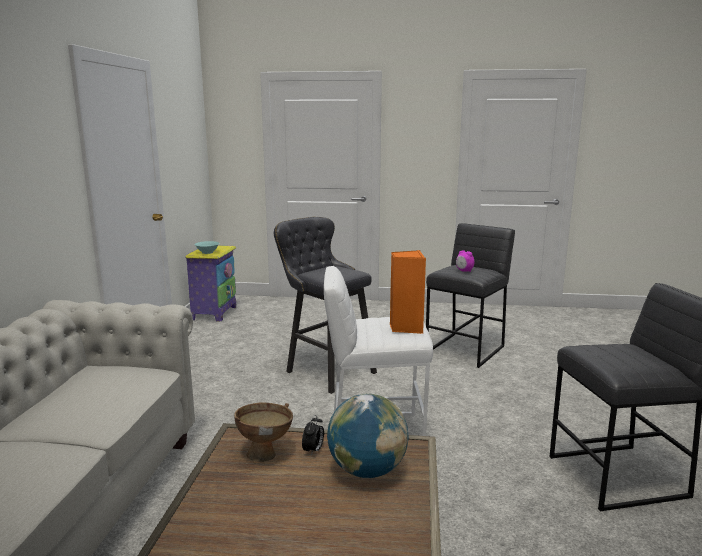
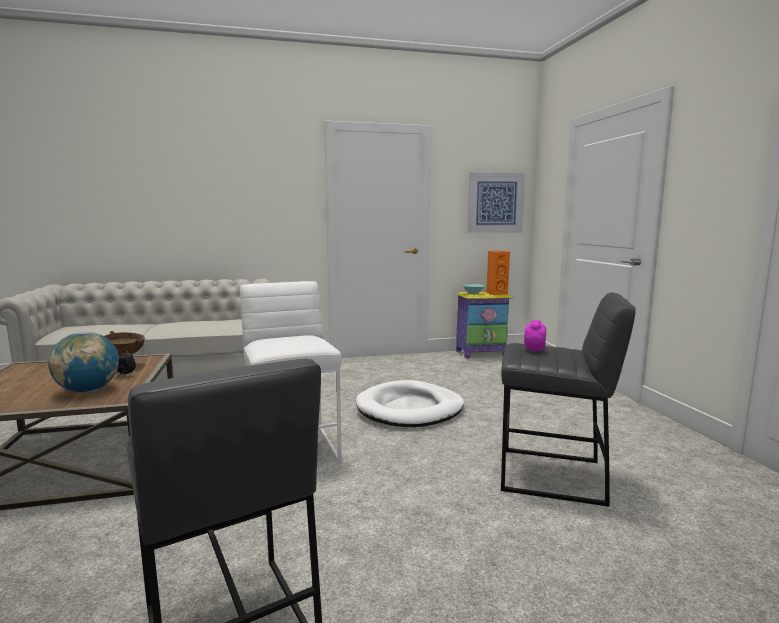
camera: 70 degrees right, 5 degrees down
black stool [274,217,377,394] -> white dog bed [356,380,464,427]
orange speaker [390,250,426,334] -> orange speaker moved to [486,251,510,296]
none -> picture [468,172,525,233]

